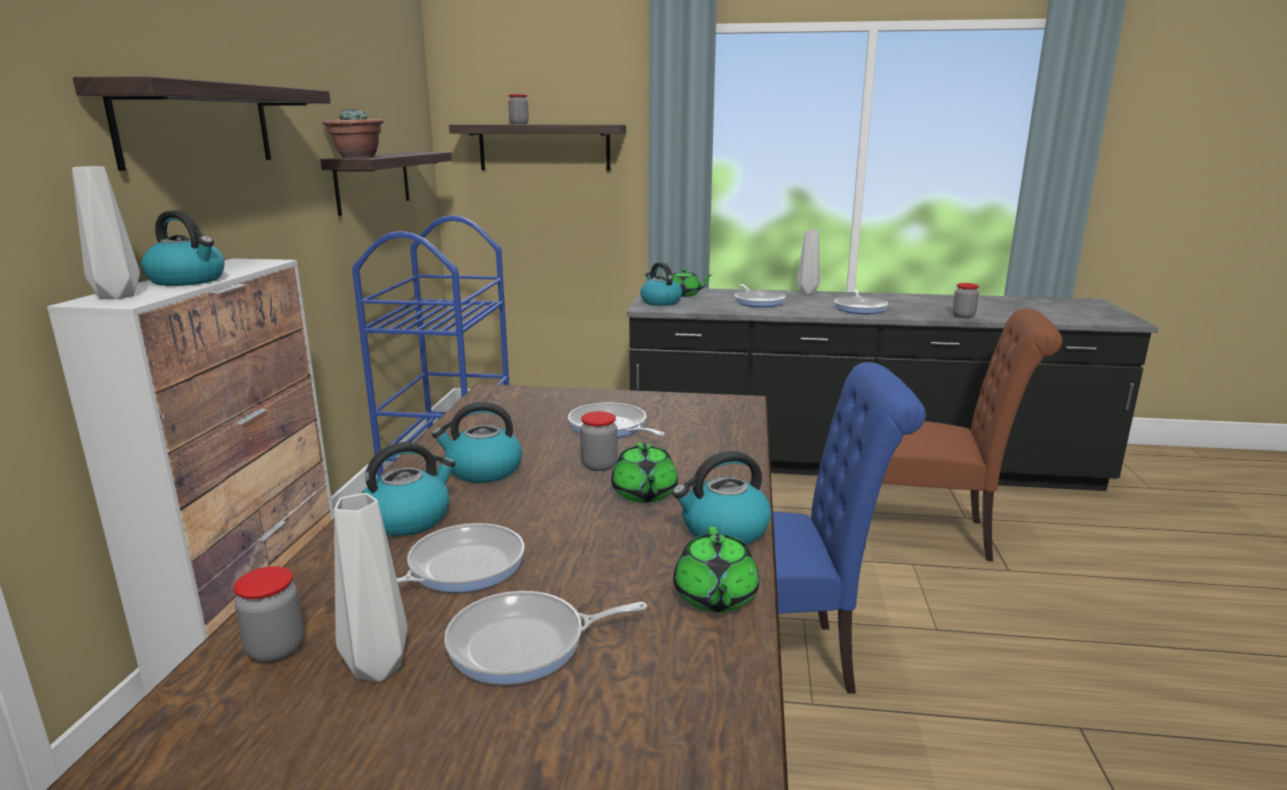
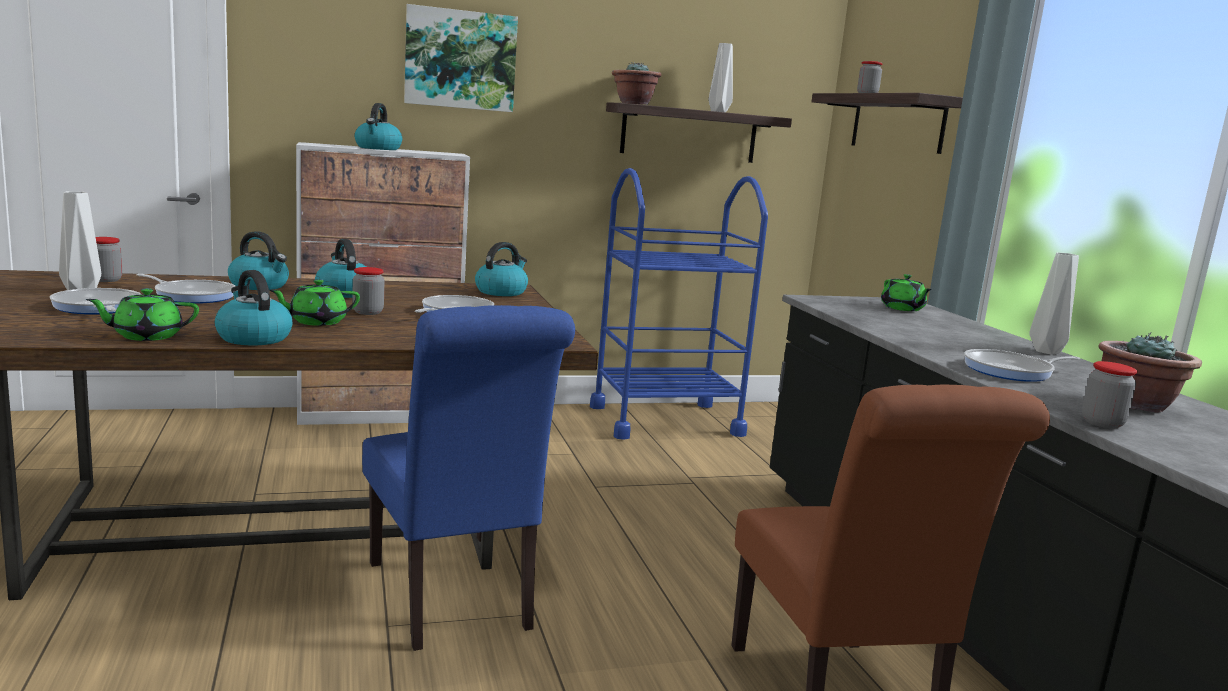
camera: 65 degrees right, 5 degrees down
grey vase [72,166,140,299] -> grey vase moved to [709,43,733,112]
shelf [73,76,331,171] -> picture [404,4,518,112]
kettle [640,262,682,306] -> kettle moved to [475,242,528,296]
frying pan [735,284,785,307] -> none
none -> potted plant [1098,332,1202,413]

